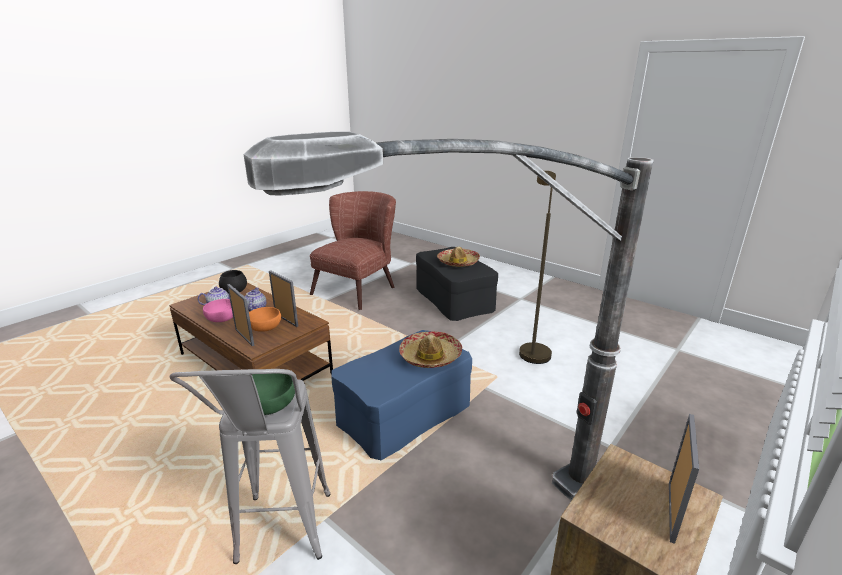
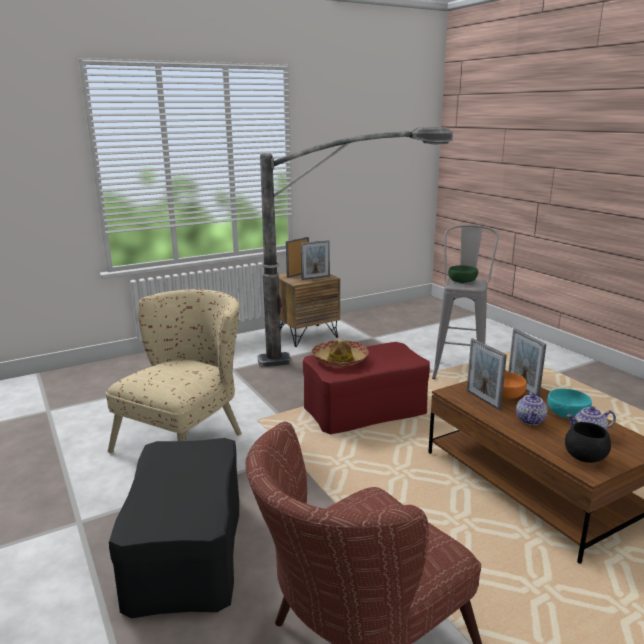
camera: 160 degrees left, 5 degrees down
pink bowl [203,299,233,322] -> turquoise bowl [547,389,592,418]
blue ottoman [332,330,472,460] -> red ottoman [303,342,430,434]
hat [437,247,480,267] -> none
brown floor lamp [519,171,556,364] -> beige armchair [106,289,241,453]
none -> picture frame [301,240,330,280]

